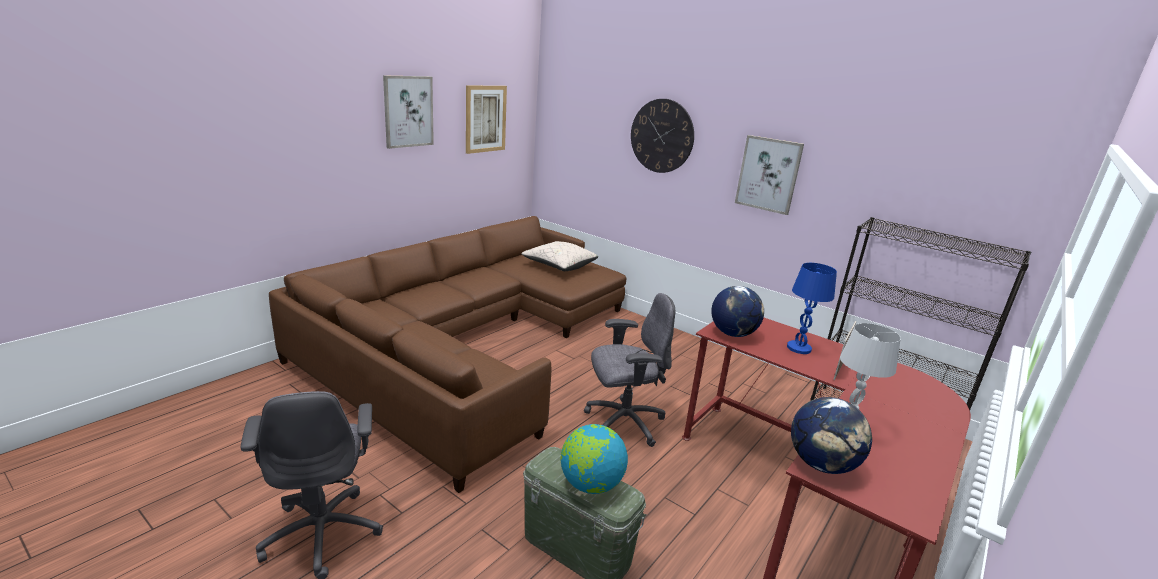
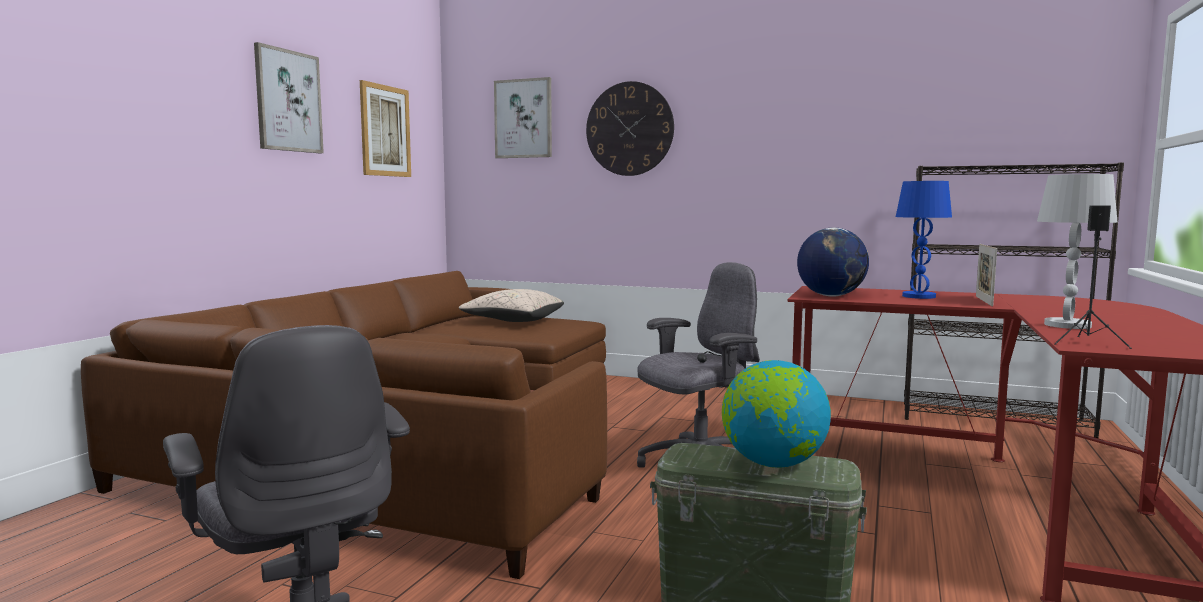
camera: 15 degrees left, 15 degrees down
picture [735,135,804,215] -> picture moved to [494,77,552,158]
globe [791,397,872,474] -> black speaker [1054,205,1132,349]

